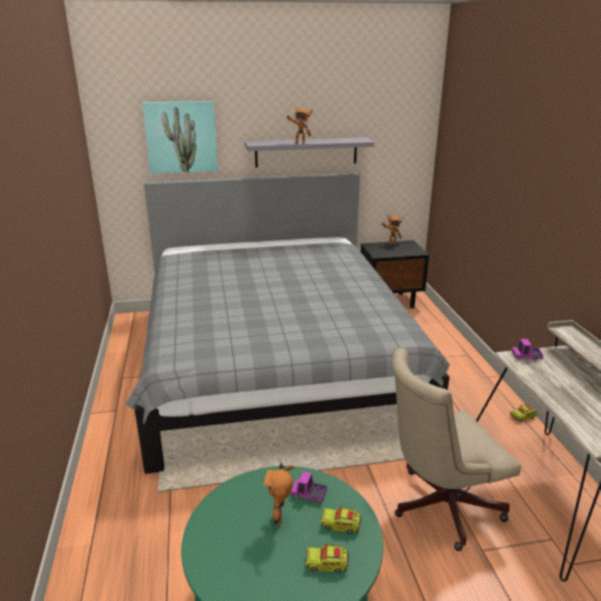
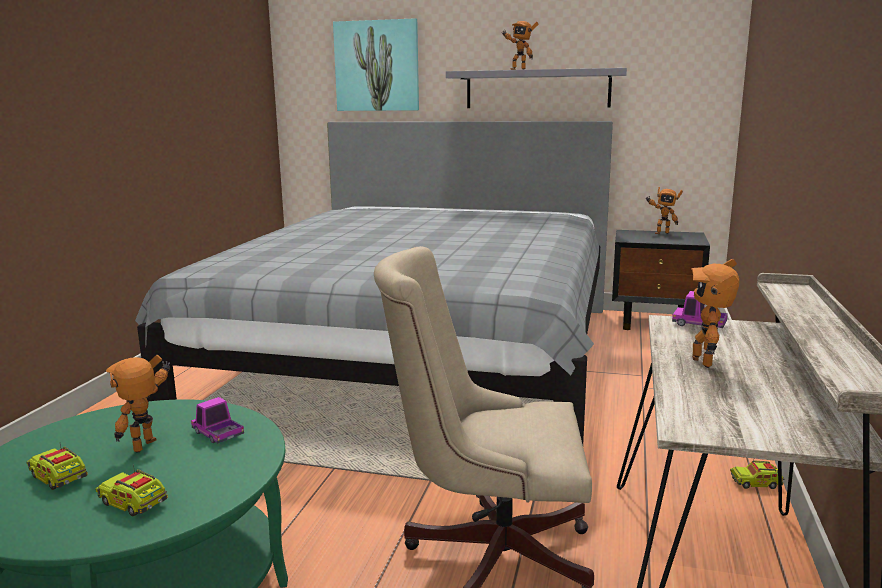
camera: 25 degrees right, 10 degrees down
toy truck [320,506,362,534] -> toy truck moved to [27,444,88,490]
none -> toy robot [691,259,739,368]

